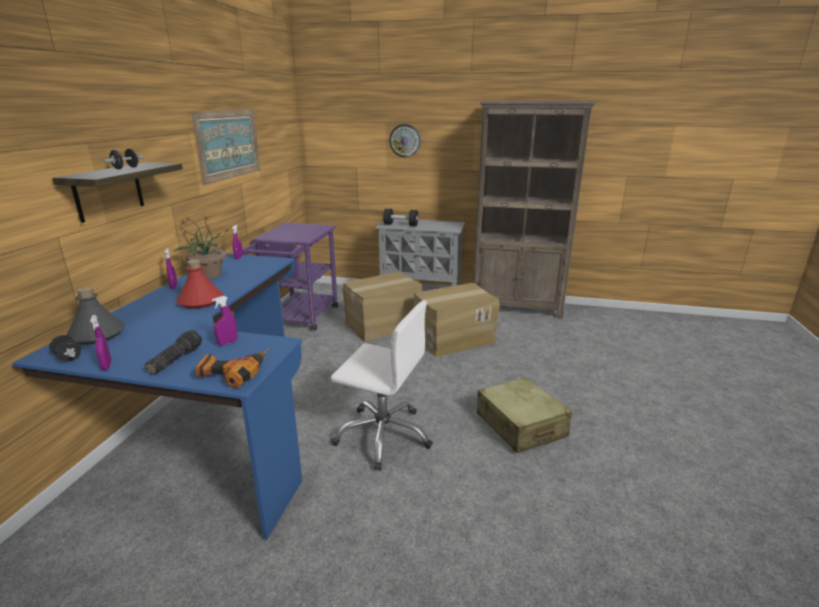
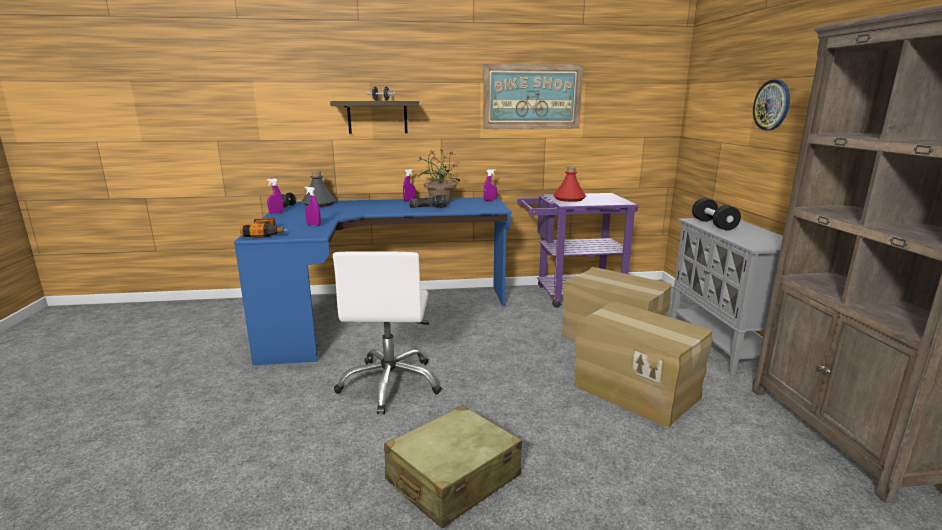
camera: 70 degrees right, 5 degrees down
flashlight [145,330,202,375] -> flashlight moved to [409,195,447,208]
red bottle [176,259,223,309] -> red bottle moved to [553,167,586,202]

